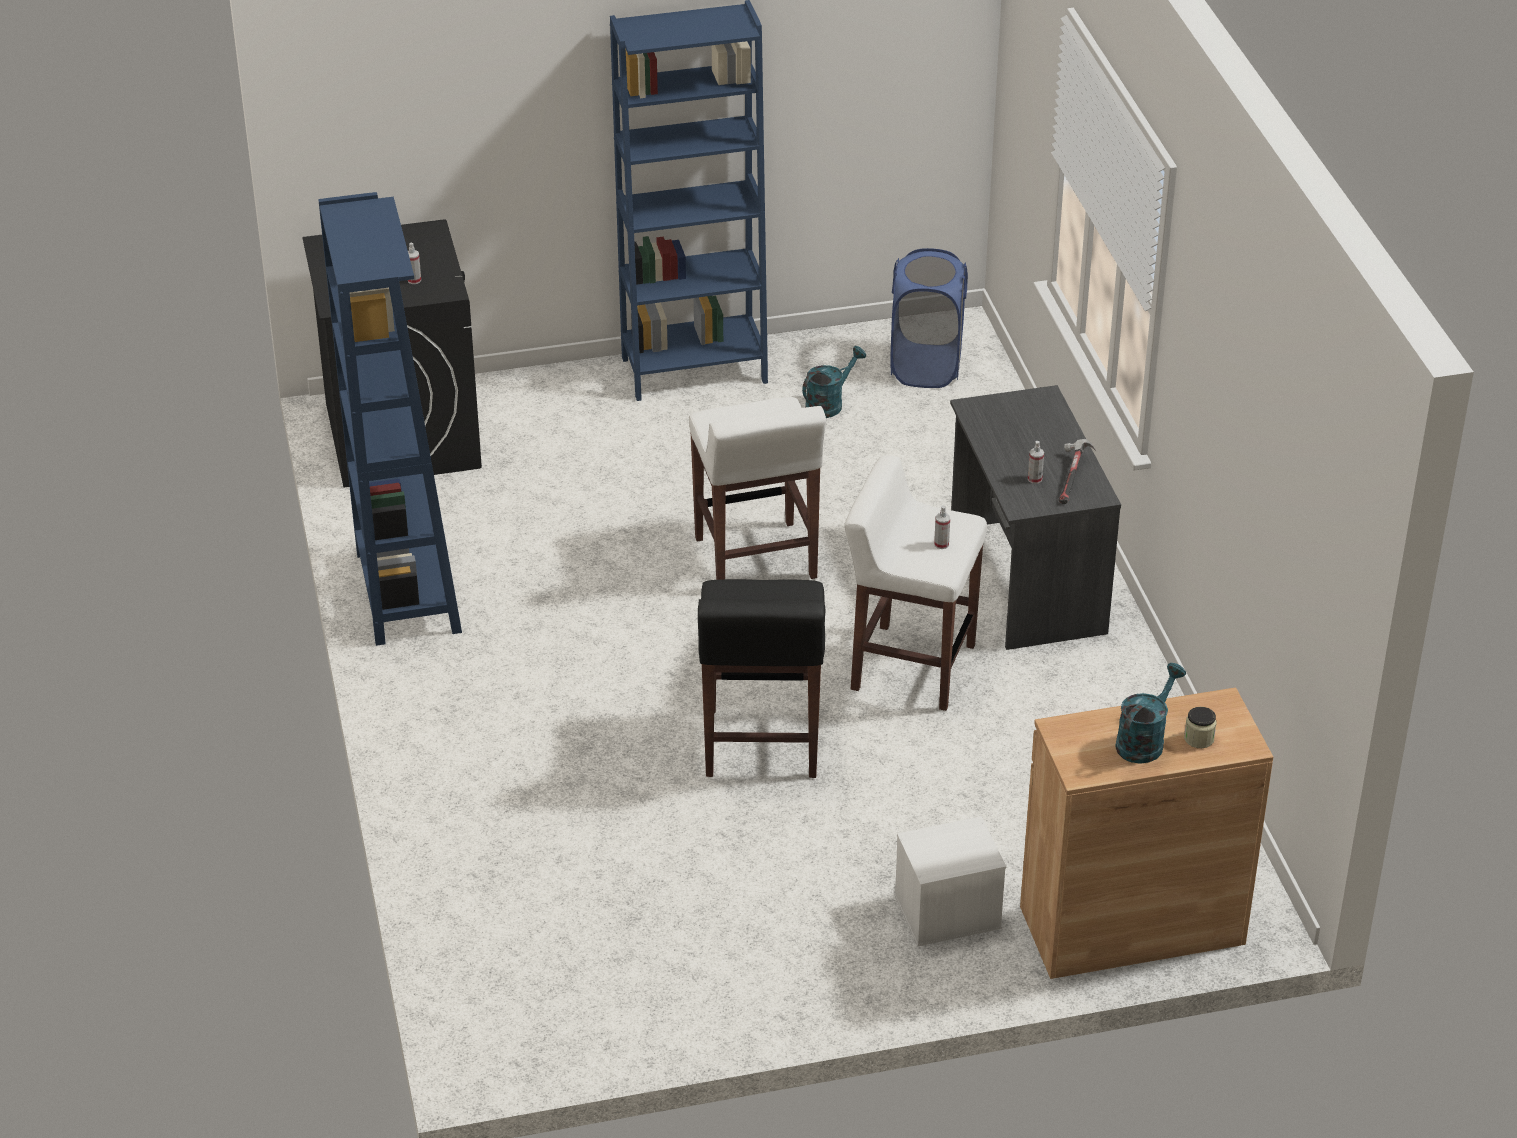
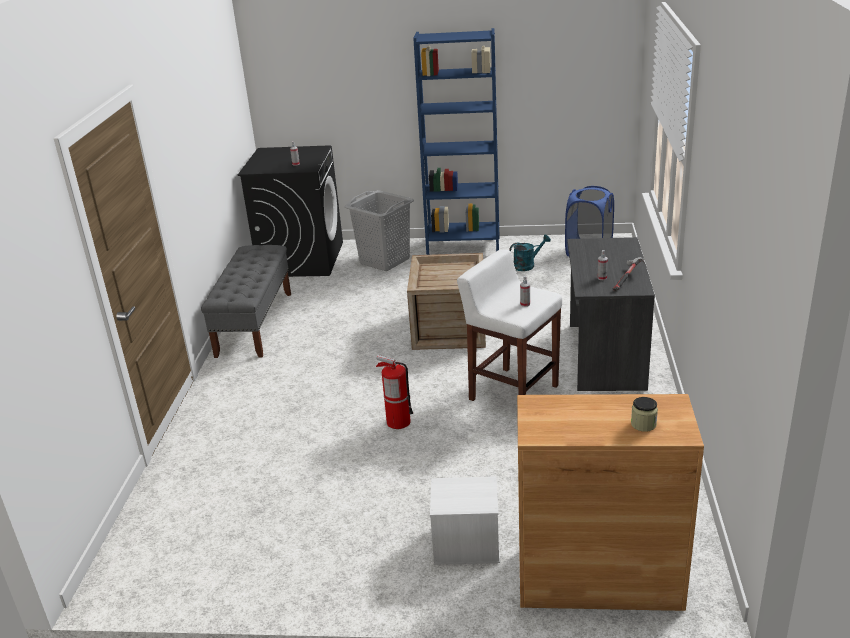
camera: 20 degrees right, 10 degrees down
blue bookcase [318,192,462,646] -> grey bench [201,245,291,358]
white stool [689,397,826,580] -> crate [407,253,486,350]
black stool [698,579,825,778] -> fire extinguisher [376,355,413,429]
turquoise watering can [1115,663,1186,764] -> none
none -> grey laundry basket [345,190,414,271]

